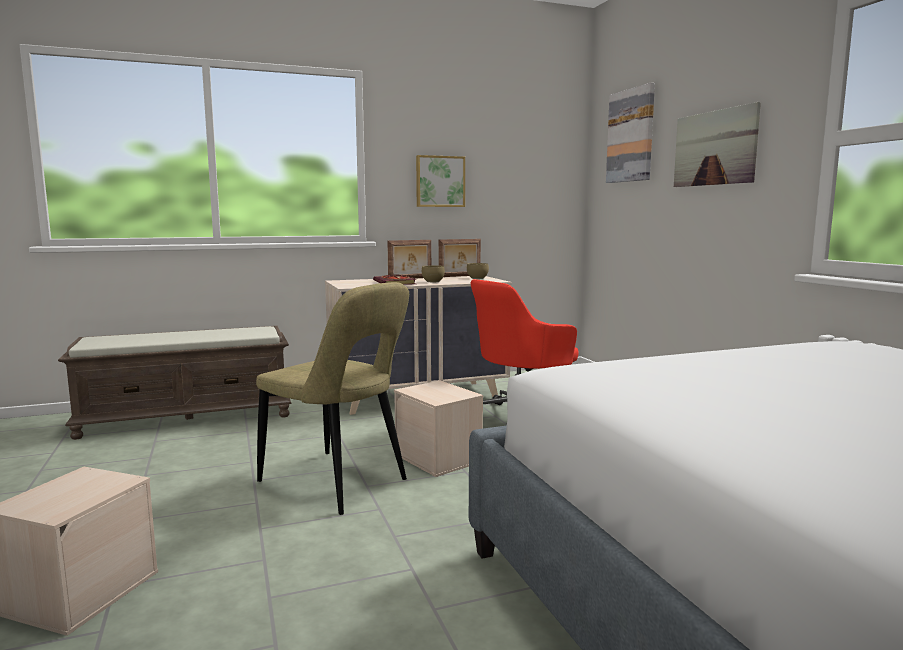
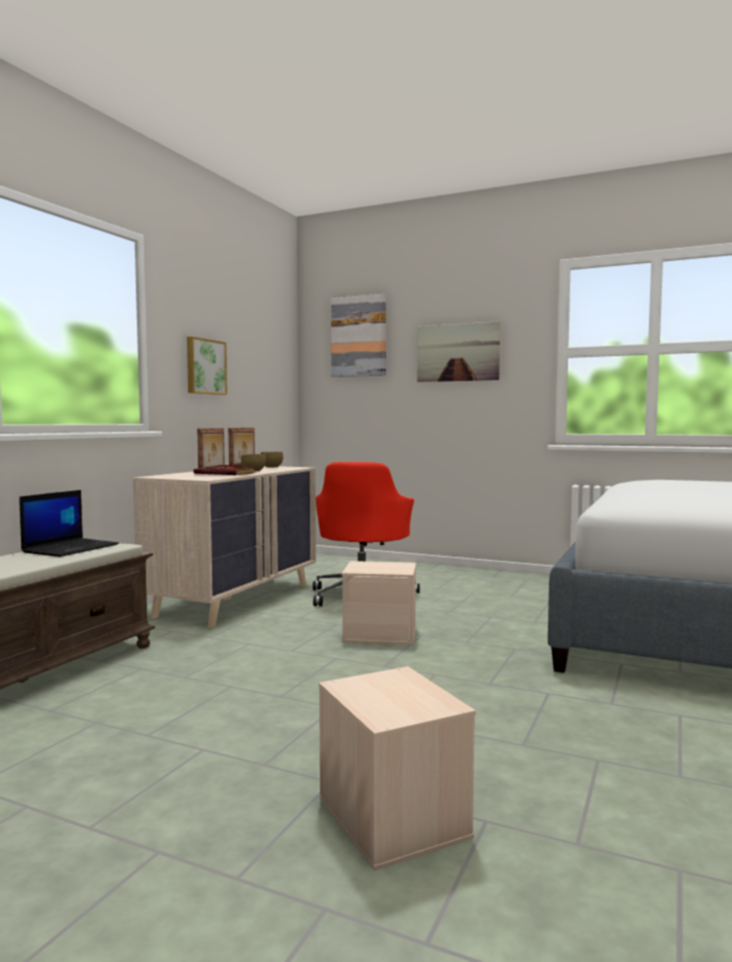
camera: 45 degrees left, 5 degrees down
beige chair [256,282,409,515] -> none
none -> laptop [19,490,119,557]

